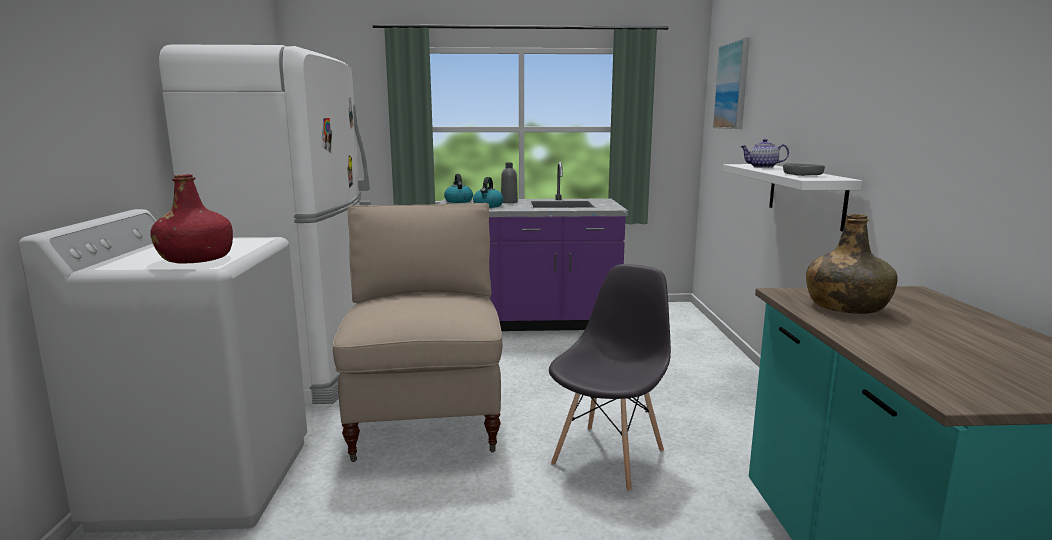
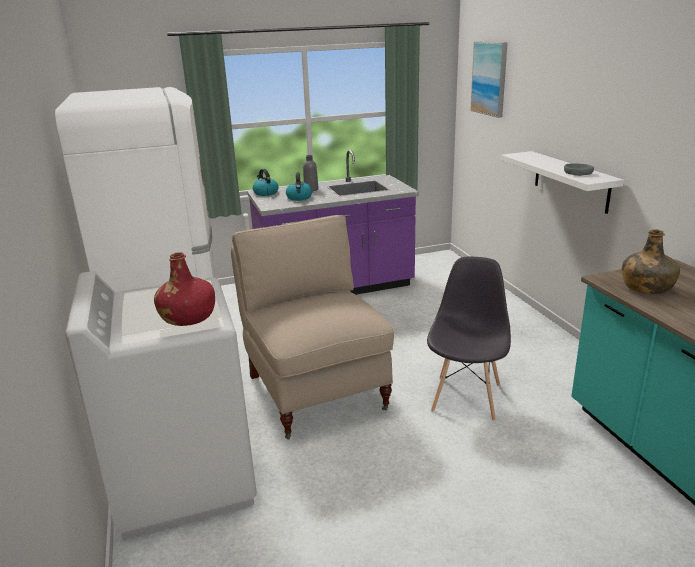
camera: 15 degrees left, 10 degrees up
teapot [740,139,789,168] -> none

